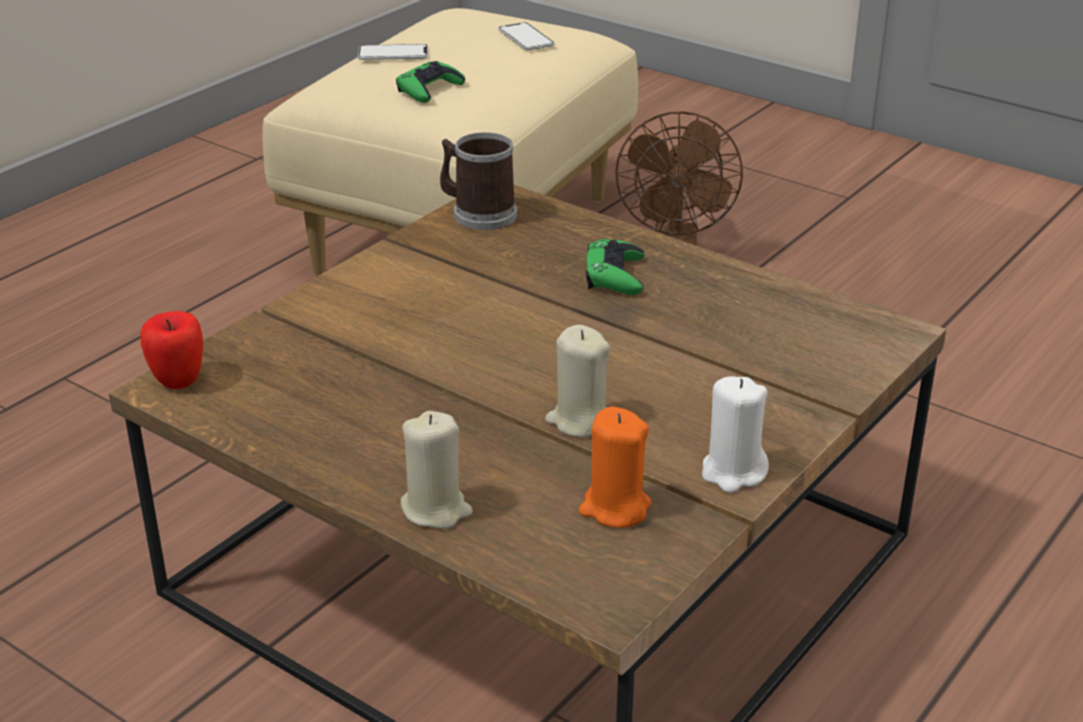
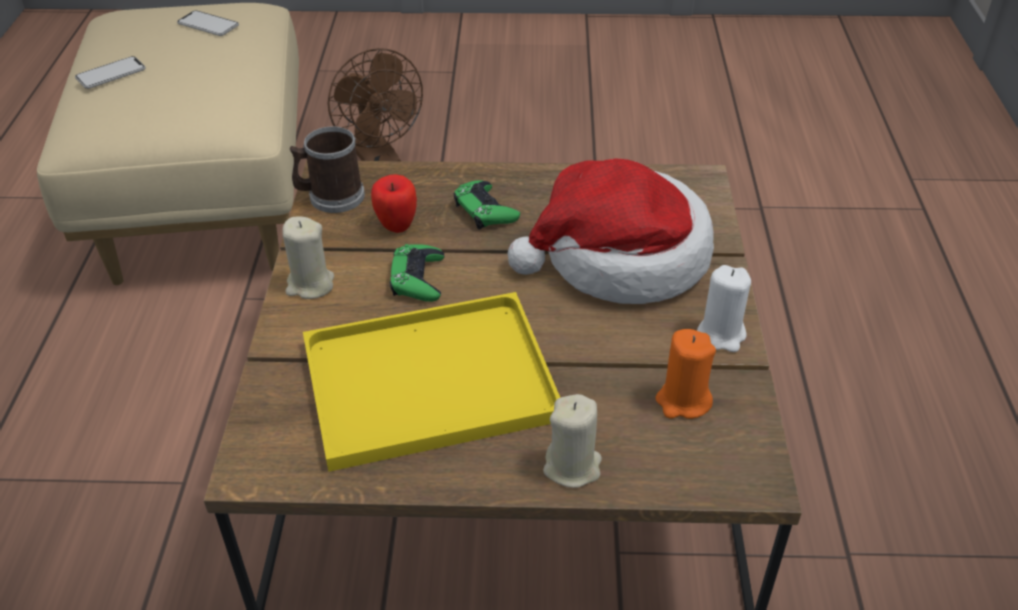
camera: 35 degrees left, 10 degrees up
apple [140,311,203,389] -> apple moved to [371,174,417,233]
green game controller [396,61,465,103] -> green game controller moved to [389,244,444,302]
beige candle [545,325,610,438] -> beige candle moved to [283,217,334,299]
none -> yellow tray [303,292,560,472]
none -> hat [508,158,714,304]

